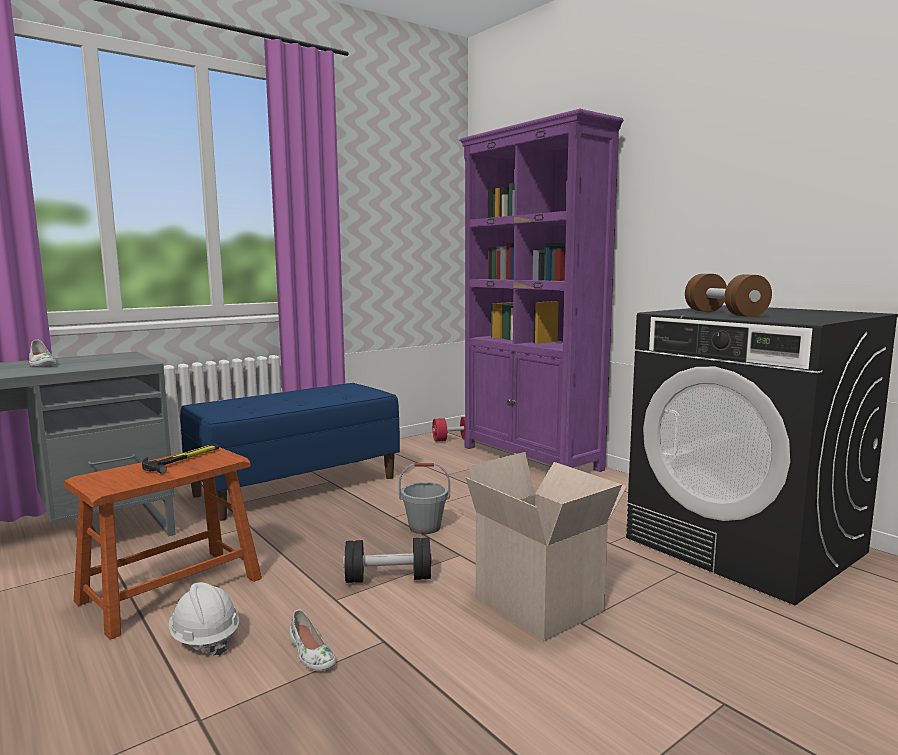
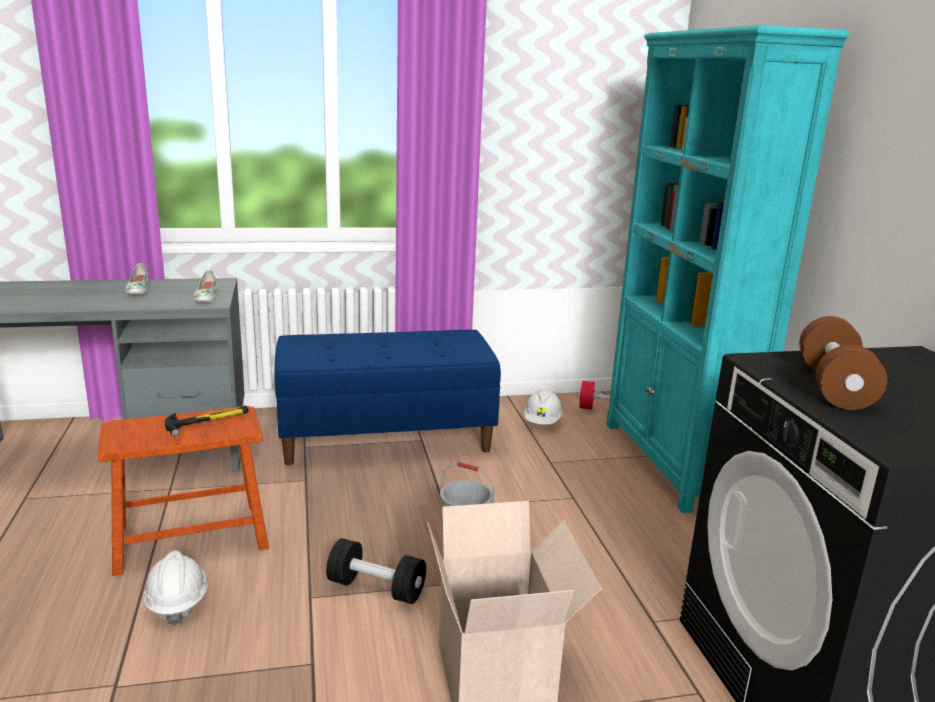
camera: 25 degrees right, 10 degrees up
white shoe [289,609,336,671] -> white shoe moved to [193,270,217,302]
purple bookcase [459,109,624,472] -> turquoise bookcase [606,25,849,513]
none -> white hard hat [524,389,563,425]

